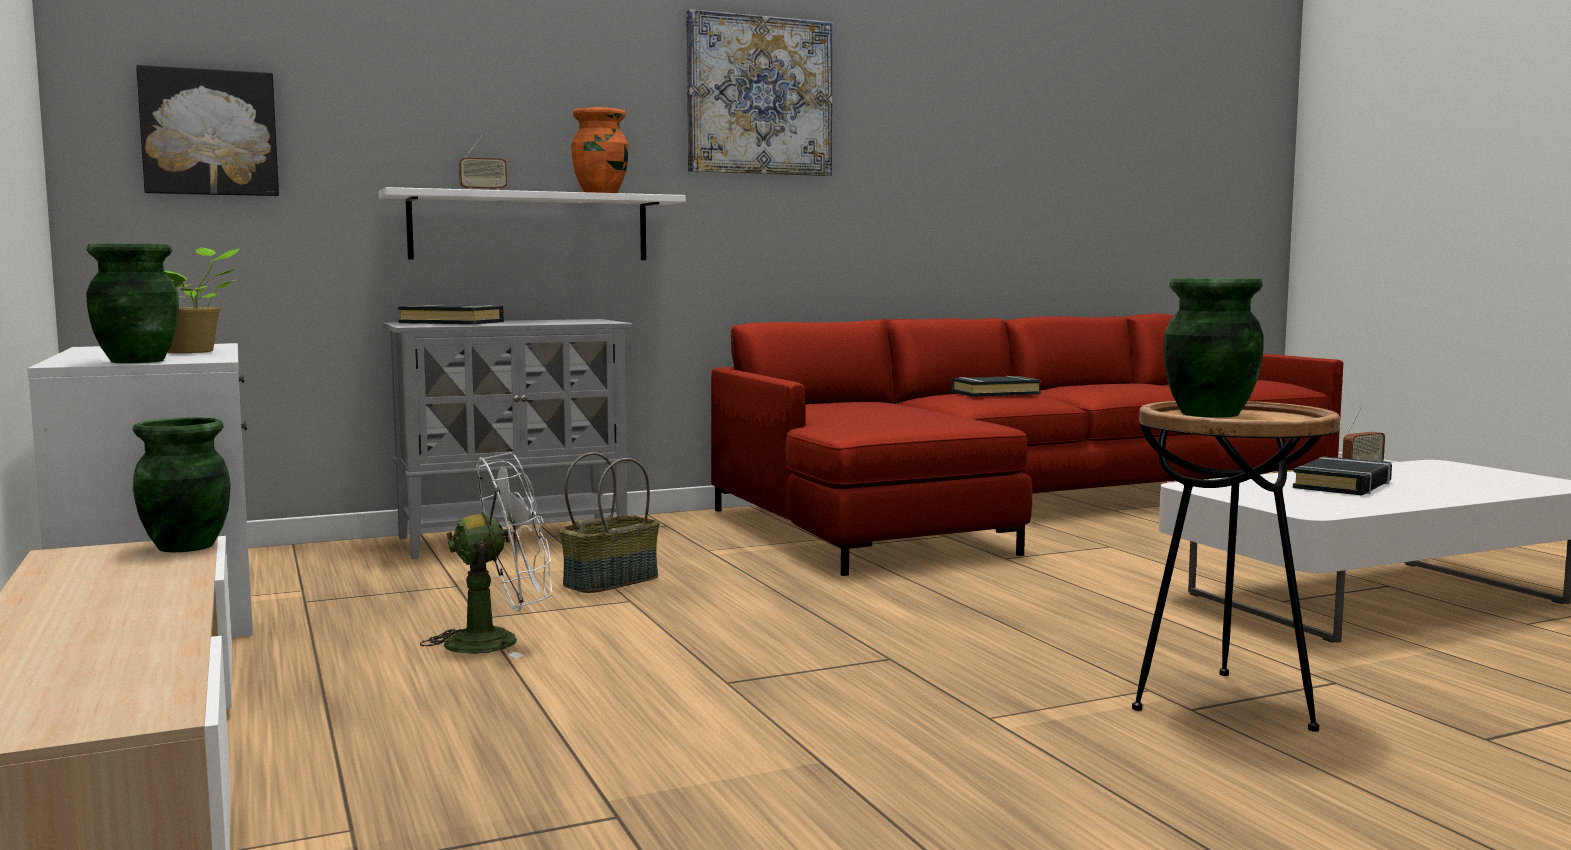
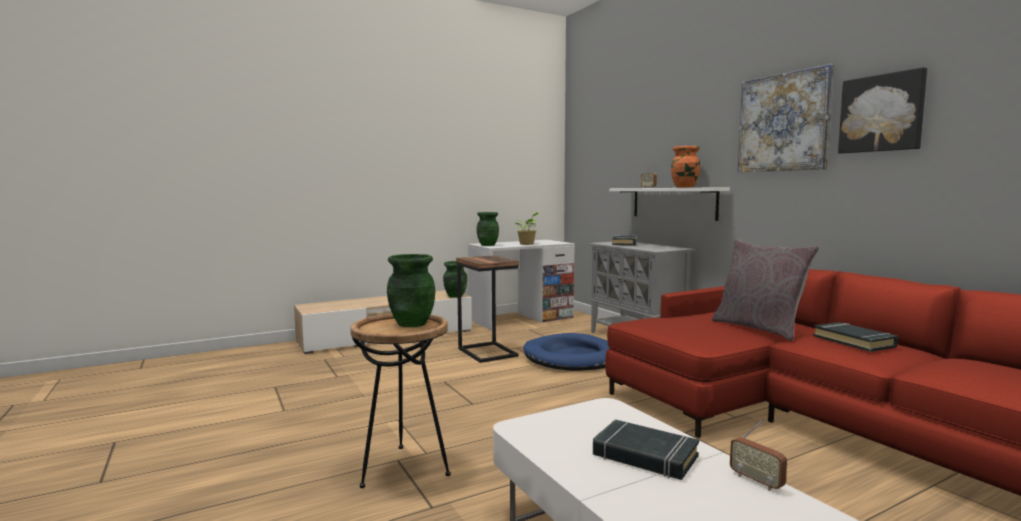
camera: 85 degrees right, 0 degrees up
picture [136,65,279,196] -> picture moved to [838,67,927,154]
white fan [420,452,552,658] -> side table [456,255,519,363]
basket [559,452,660,593] -> blue dog bed [523,333,610,371]
none -> grey pillow [712,239,819,341]

